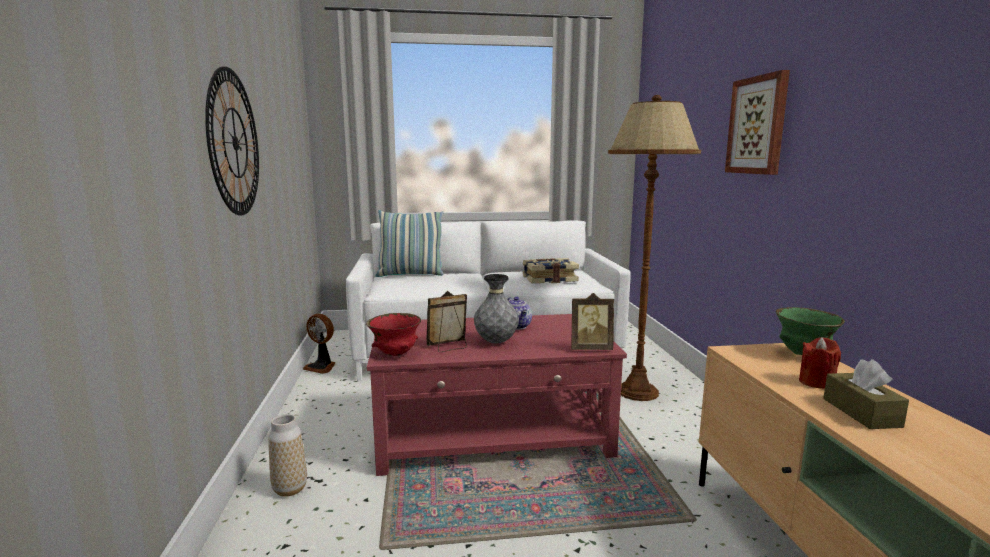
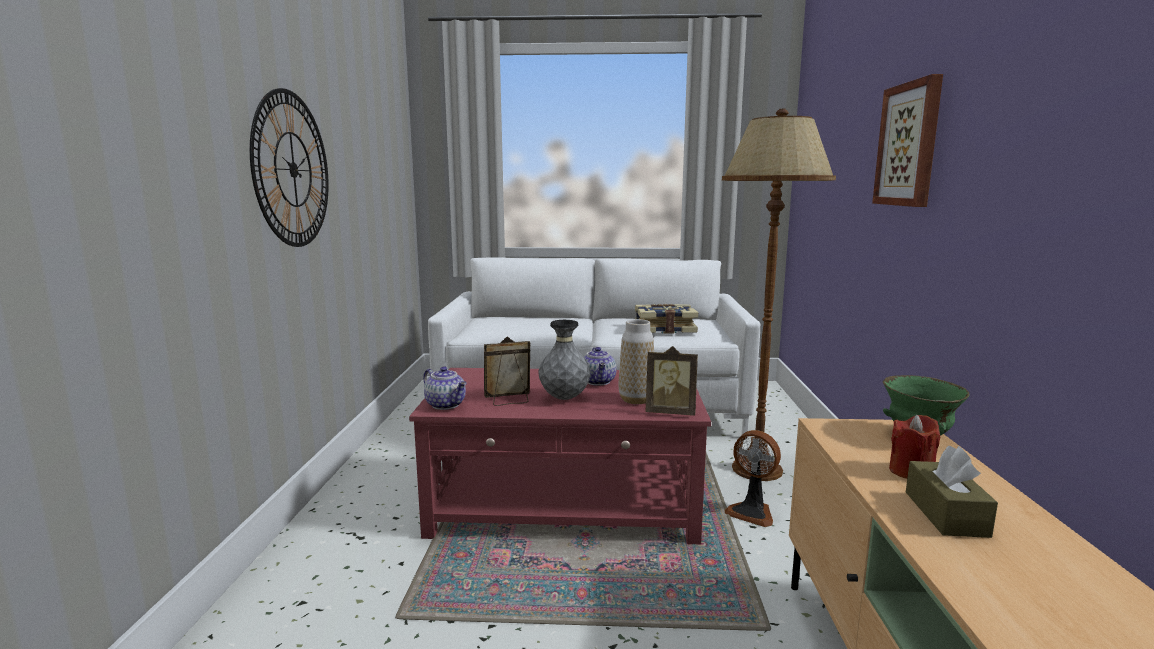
camera: 10 degrees right, 0 degrees up
vase [268,414,307,497] -> vase moved to [619,319,654,404]
fan [303,314,335,374] -> fan moved to [724,430,781,527]
red bowl [366,313,421,356] -> teapot [423,367,467,410]
pillow [376,210,444,277] -> none

